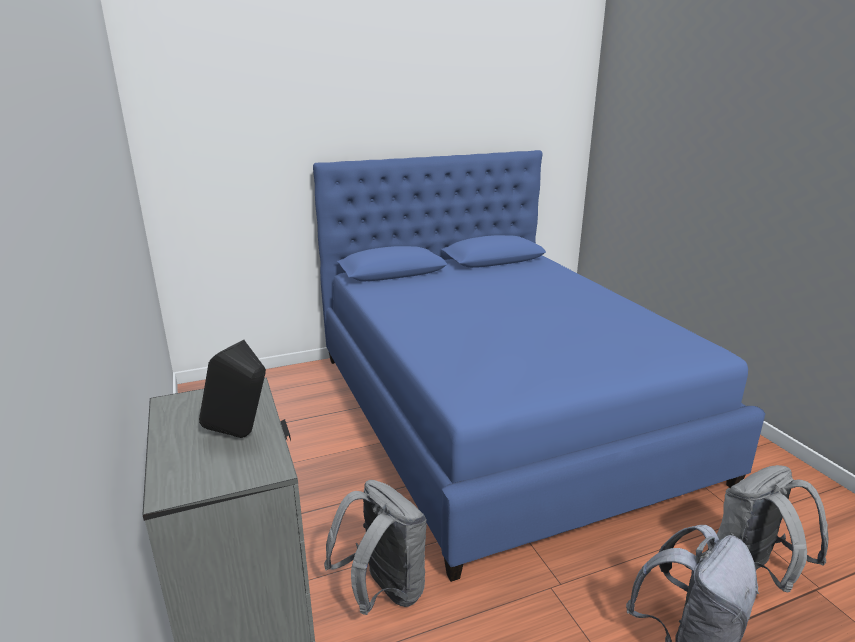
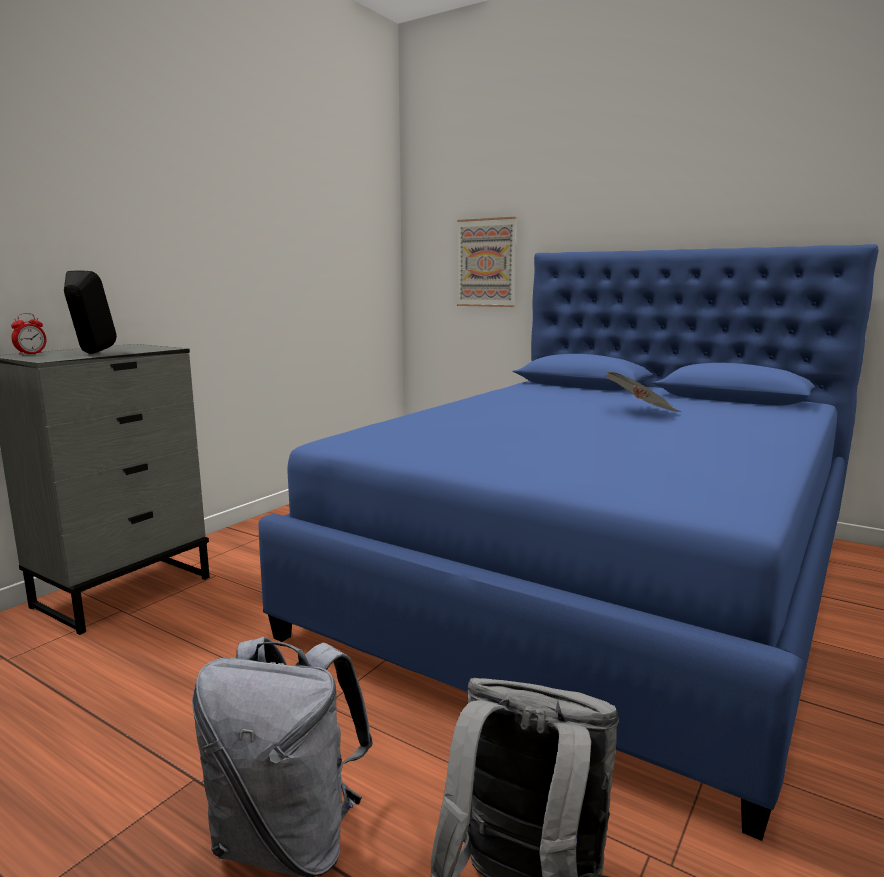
camera: 55 degrees right, 10 degrees down
grey backpack [324,480,427,615] -> none
none -> alarm clock [11,313,46,355]
none -> picture [457,217,517,307]
none -> newspaper [605,372,681,412]

